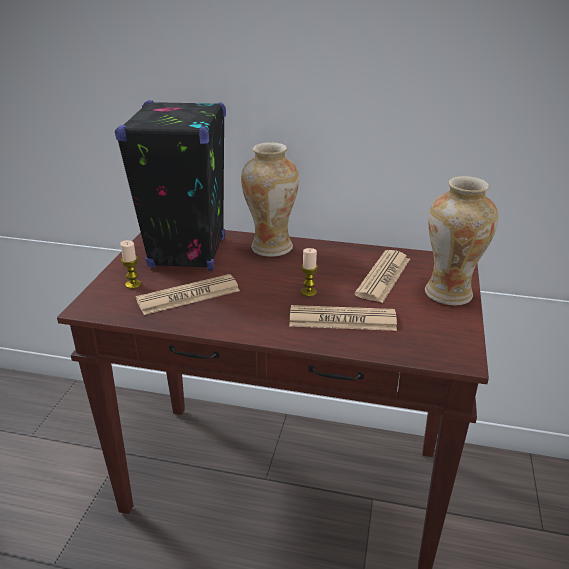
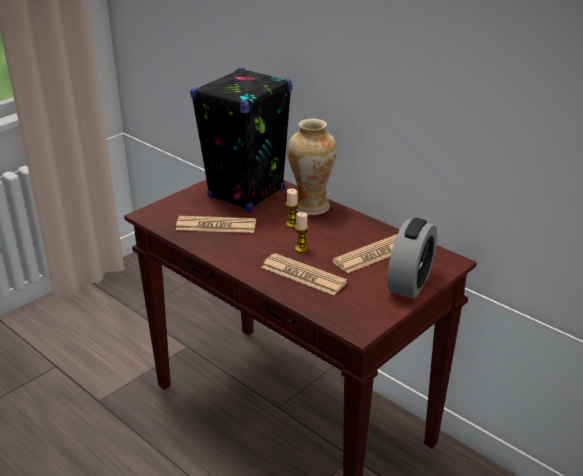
camera: 30 degrees right, 0 degrees up
candle [120,240,142,289] -> candle moved to [286,188,299,228]
vase [425,176,498,305] -> alarm clock [387,218,437,299]

